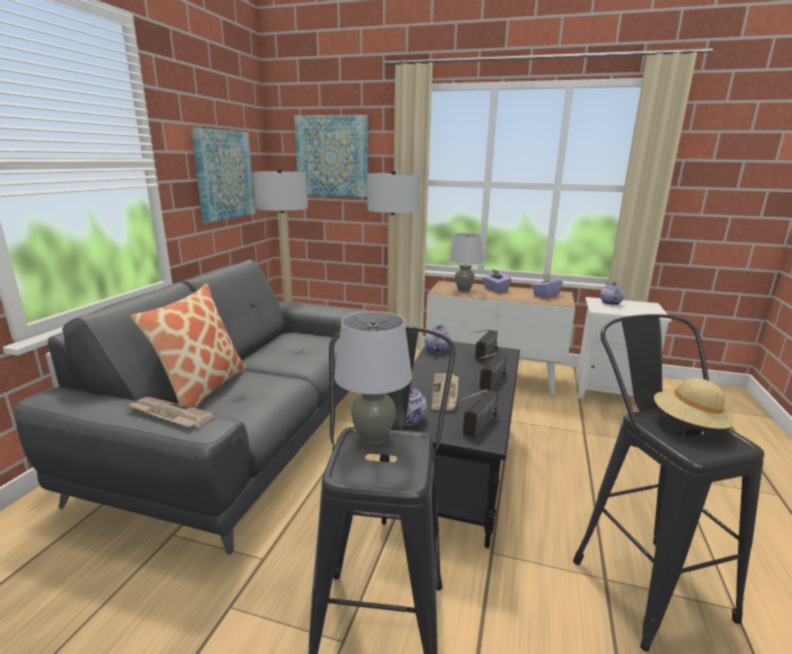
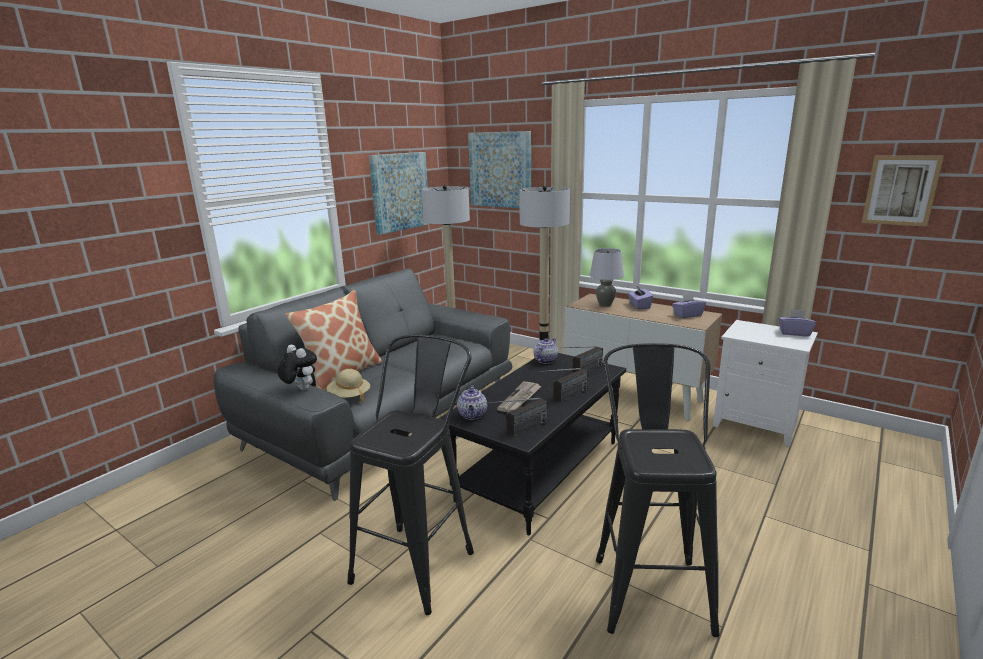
camera: 20 degrees right, 0 degrees up
newspaper [128,397,216,427] -> plush toy [278,345,317,390]
grey table lamp [334,311,412,445] -> none
teapot [600,282,624,305] -> none
beige hat [654,378,734,432] -> beige hat moved to [326,369,370,402]
none -> purple tissue box [779,309,816,336]
none -> picture [862,156,944,227]

